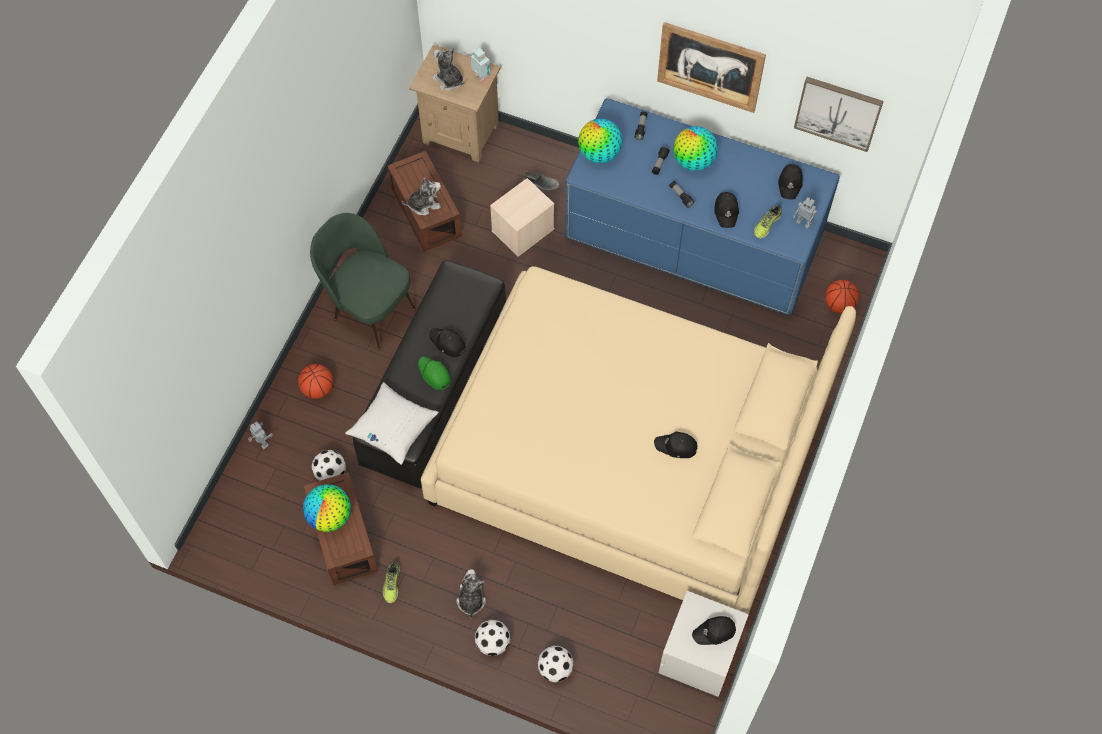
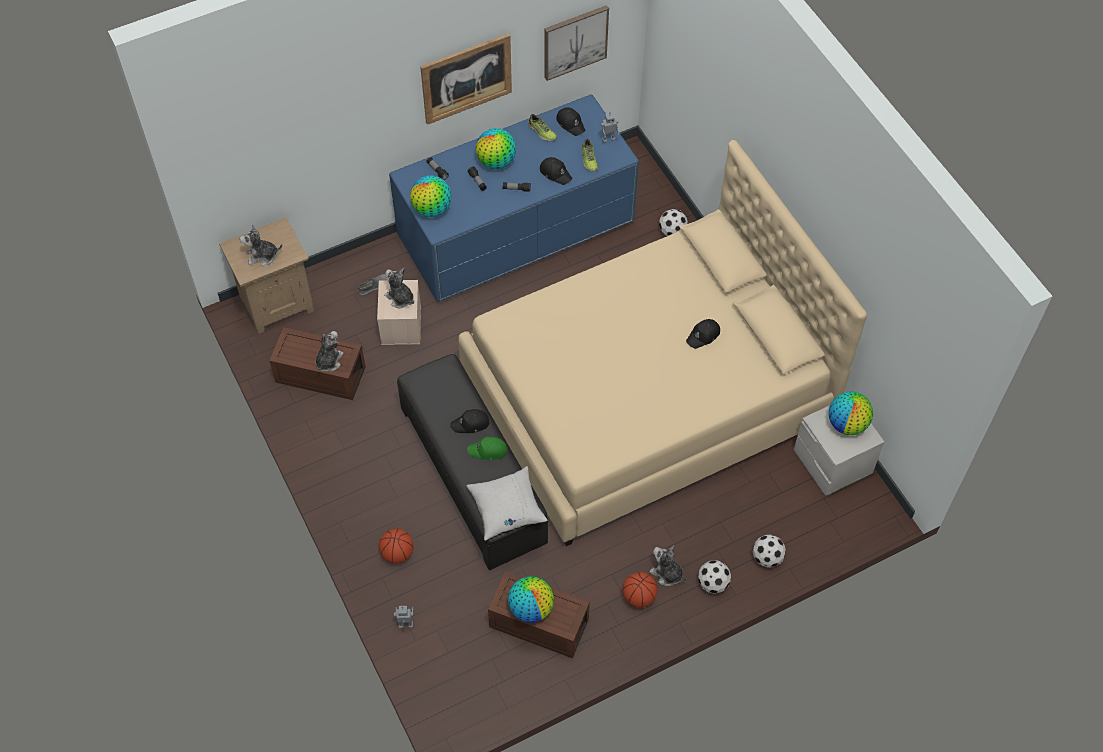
camera: 50 degrees left, 5 degrees down
green chair [310,213,416,350] -> none
football [312,450,346,481] -> football moved to [659,209,688,236]
shoe [383,562,400,603] -> shoe moved to [528,114,557,141]
toy robot [471,48,490,84] -> none
black cap [692,616,736,645] -> globe [829,392,873,435]
basketball [825,280,859,314] -> basketball moved to [622,572,658,608]
none -> plush toy [384,268,414,308]

